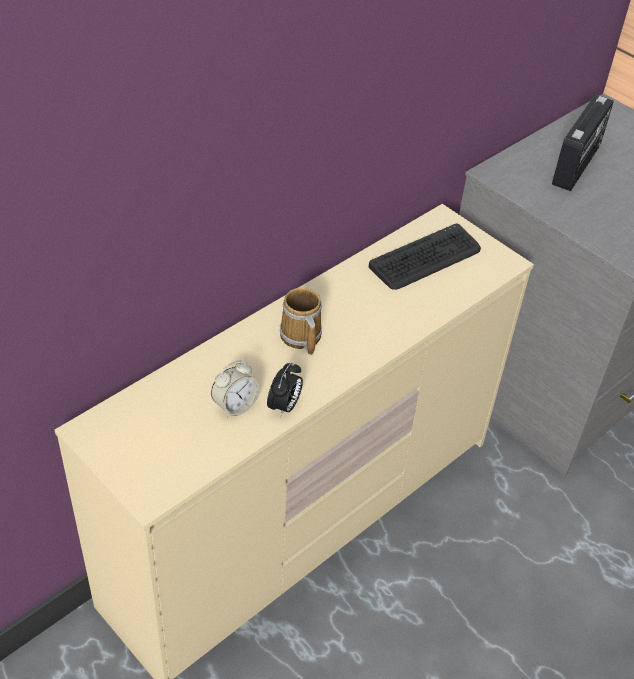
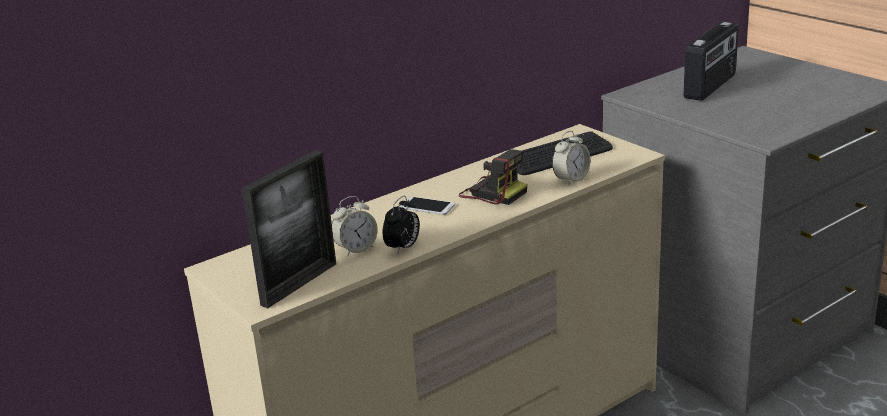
camera: 10 degrees right, 20 degrees down
mug [280,288,322,355] -> phone [400,196,455,215]
none -> picture frame [242,150,336,308]
none -> camera [459,149,527,205]
none -> alarm clock [552,131,590,185]

